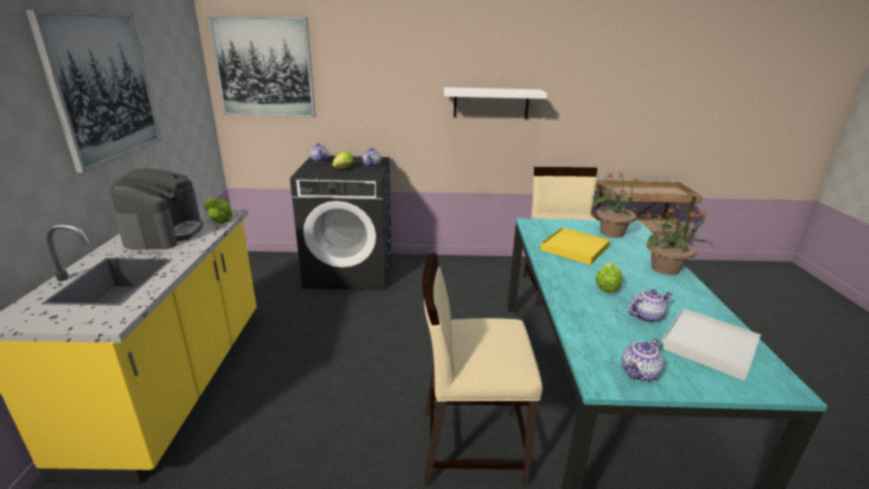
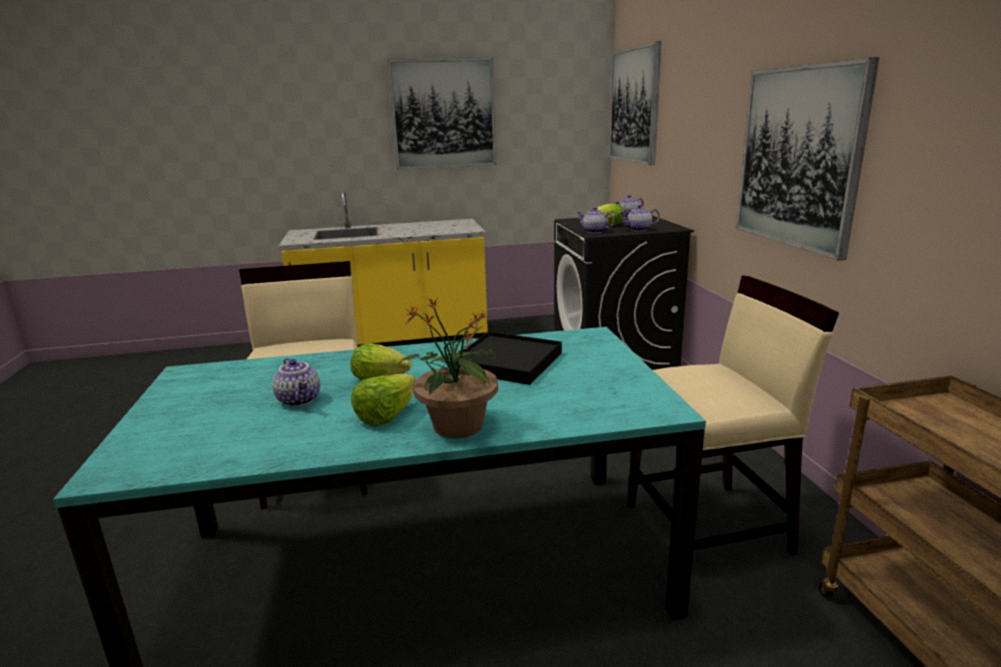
camera: 80 degrees right, 5 degrees down
coffee machine [110,168,203,250] -> none
lettuce [203,198,233,223] -> lettuce moved to [351,374,415,426]
white shelf [444,87,547,119] -> picture [736,57,880,261]
yellow tray [540,227,610,265] -> black tray [450,332,562,385]
potted plant [592,172,645,238] -> none
teapot [622,338,664,382] -> teapot moved to [577,207,615,233]
white tray [660,308,761,381] -> none

